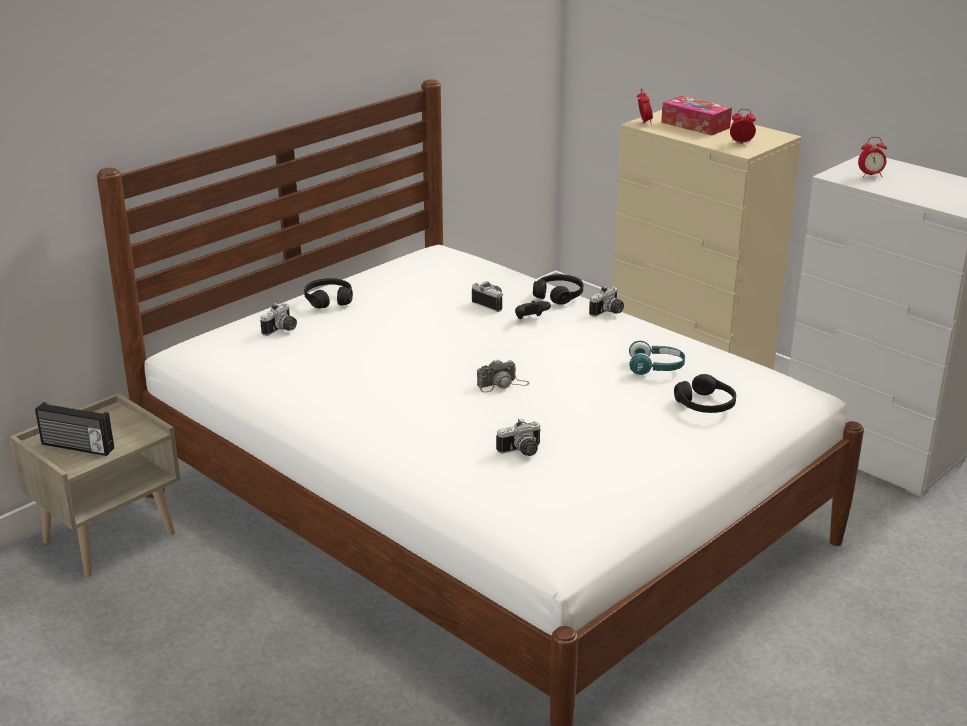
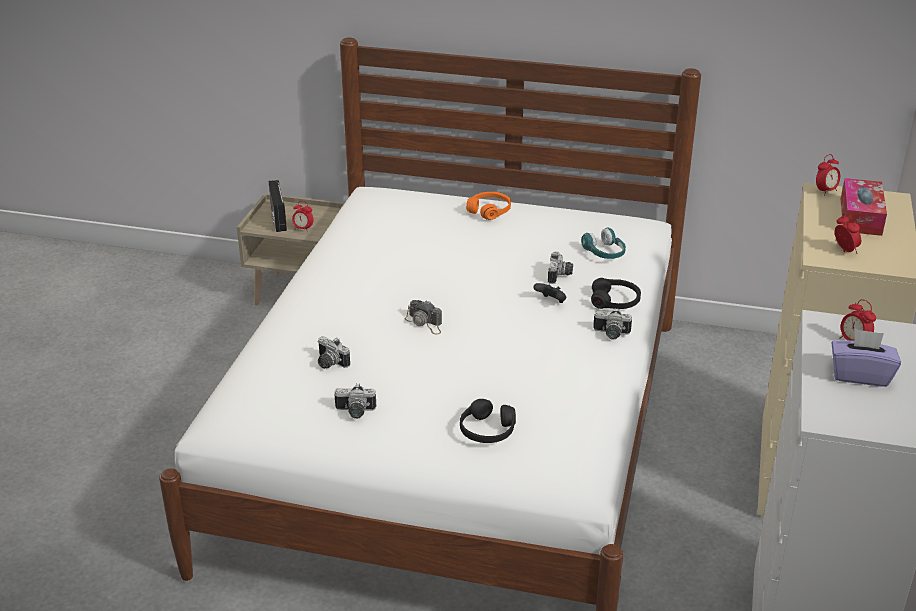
camera: 60 degrees right, 5 degrees up
camera [260,303,297,336] -> camera moved to [334,383,376,419]
black headphones [304,278,353,309] -> orange headphones [466,192,511,220]
turquoise headphones [629,341,685,375] -> turquoise headphones moved to [581,227,626,259]
none -> alarm clock [292,201,314,232]
none -> purple tissue box [831,329,901,387]

